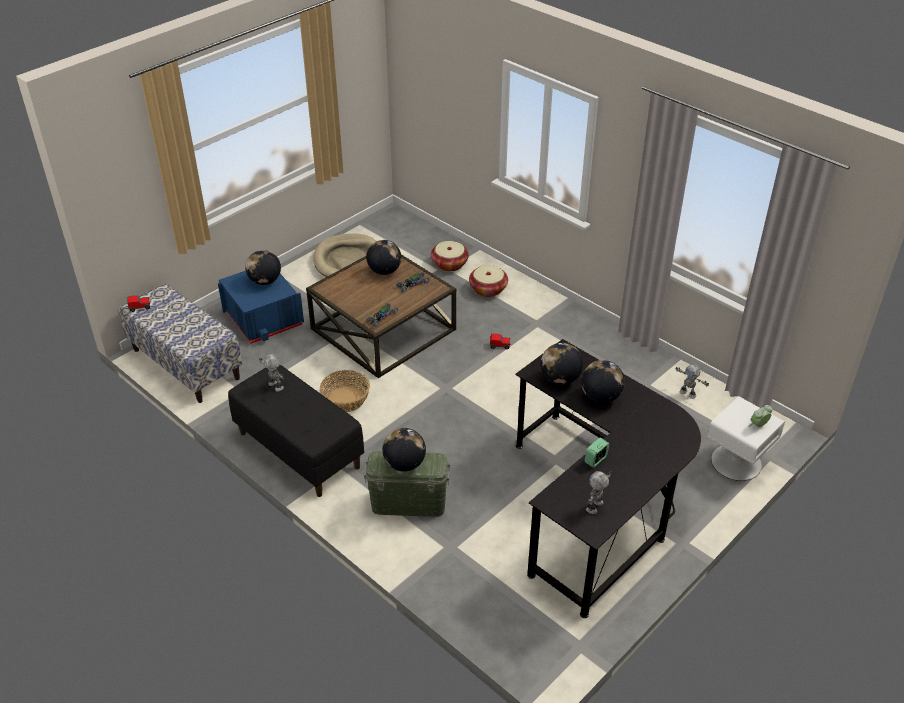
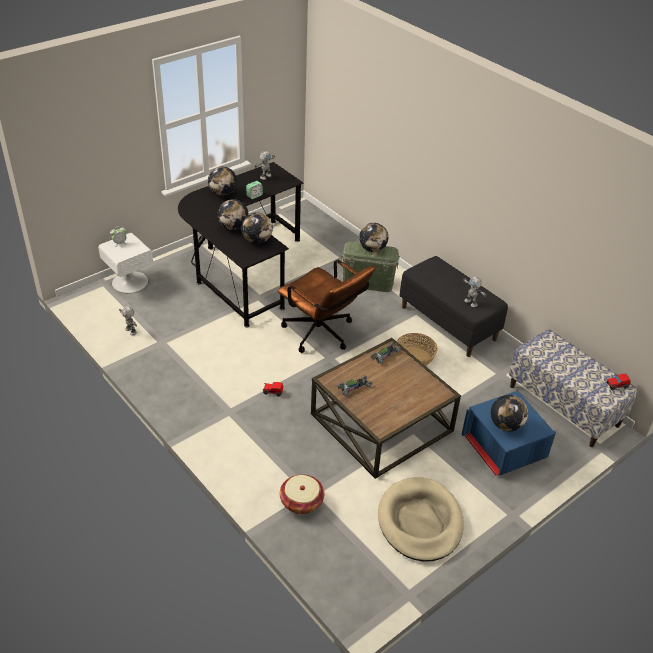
camera: 175 degrees left, 0 degrees up
globe [366,240,401,275] -> globe moved to [208,166,237,196]
basket [469,265,508,297] -> none
none -> brown office chair [278,260,375,353]

